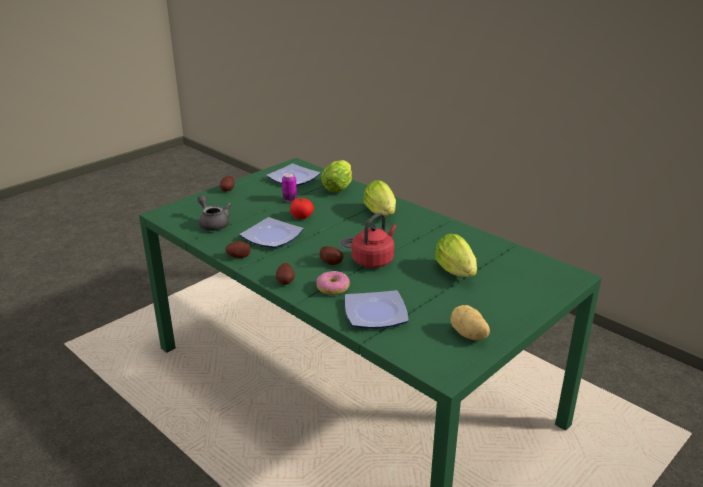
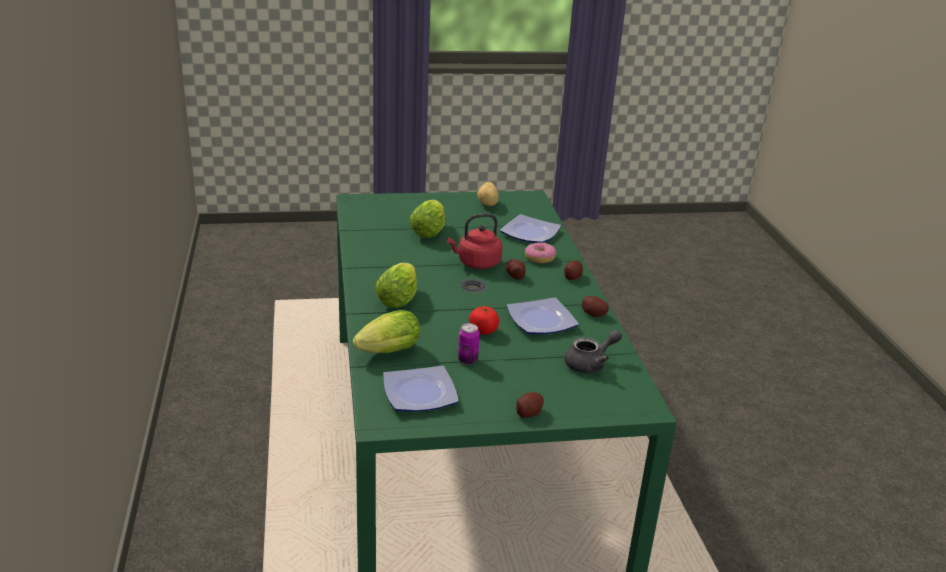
camera: 145 degrees left, 0 degrees up
grey teapot [198,195,231,231] -> grey teapot turned 120 degrees counterclockwise [565,330,622,373]

